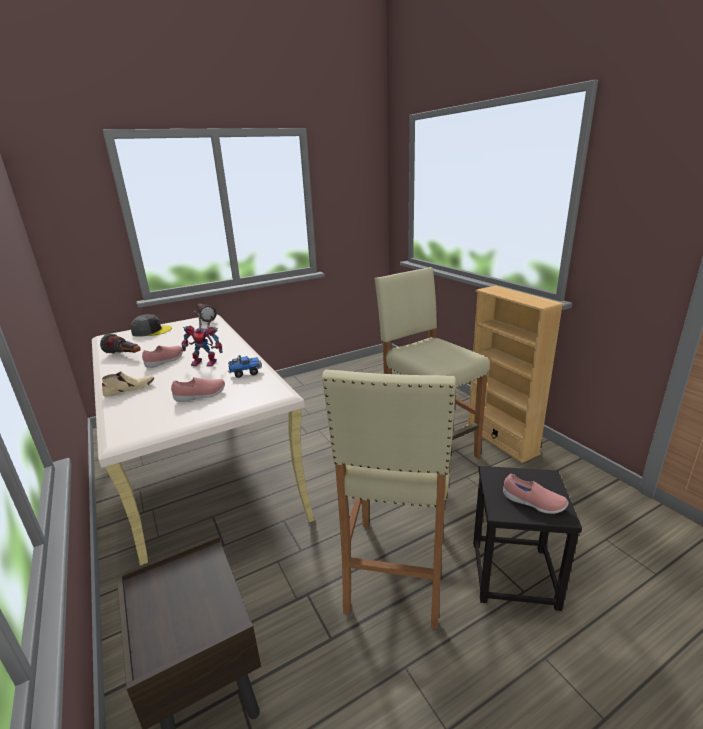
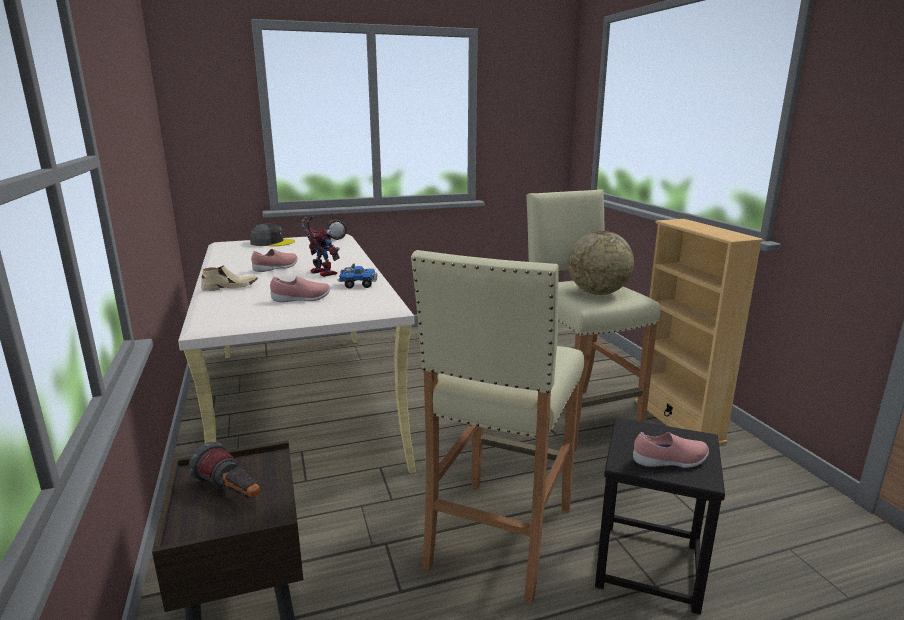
camera: 10 degrees right, 5 degrees down
flashlight [100,334,141,354] -> flashlight moved to [189,442,260,498]
toy robot [181,311,223,367] -> toy robot turned 150 degrees counterclockwise [301,216,340,277]
pink shoe [503,474,569,514] -> pink shoe turned 45 degrees counterclockwise [633,432,709,468]
none -> globe [568,231,634,295]

